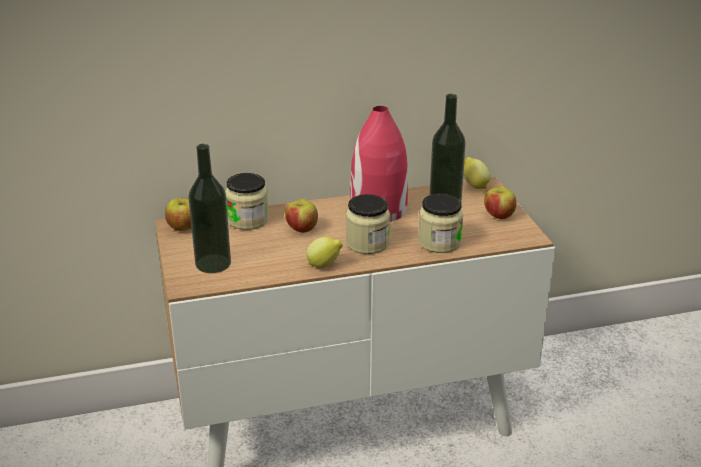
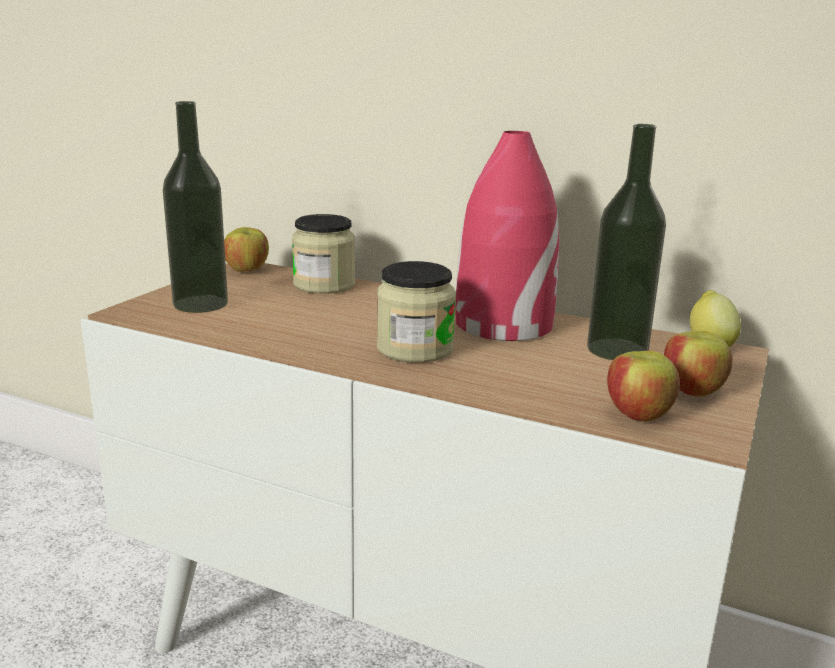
camera: 40 degrees right, 10 degrees down
apple [285,199,318,233] -> apple moved to [607,351,680,422]
lemon [306,237,343,268] -> none
jar [418,193,463,253] -> none

